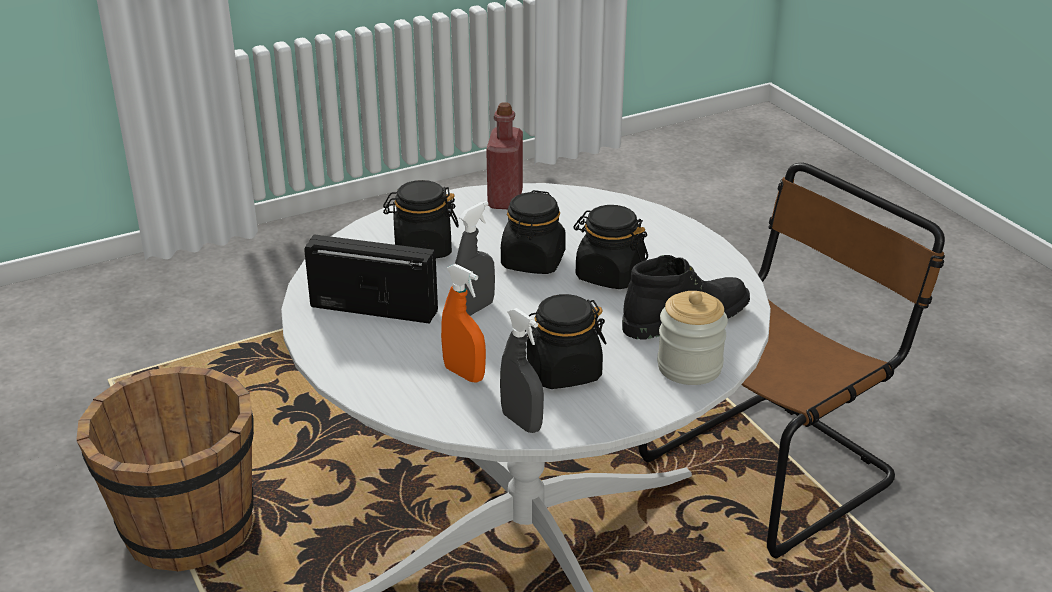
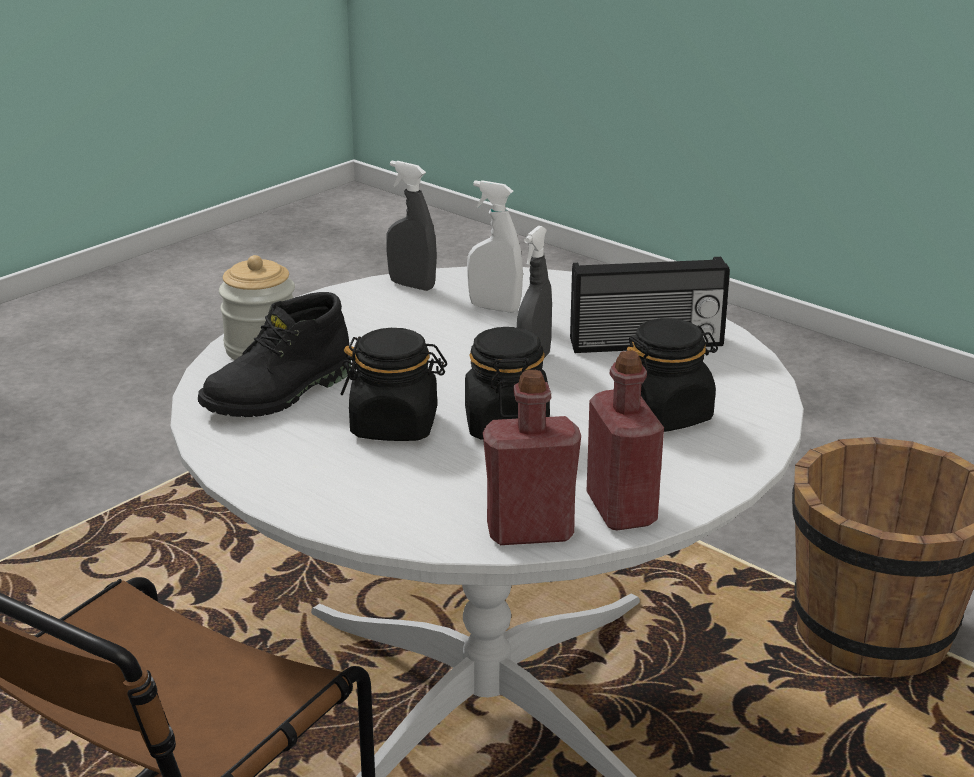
camera: 160 degrees right, 5 degrees down
orange spray bottle [441,264,486,383] -> white spray bottle [467,180,523,313]
black jar [525,294,606,389] -> none
none -> red bottle [483,370,581,545]

